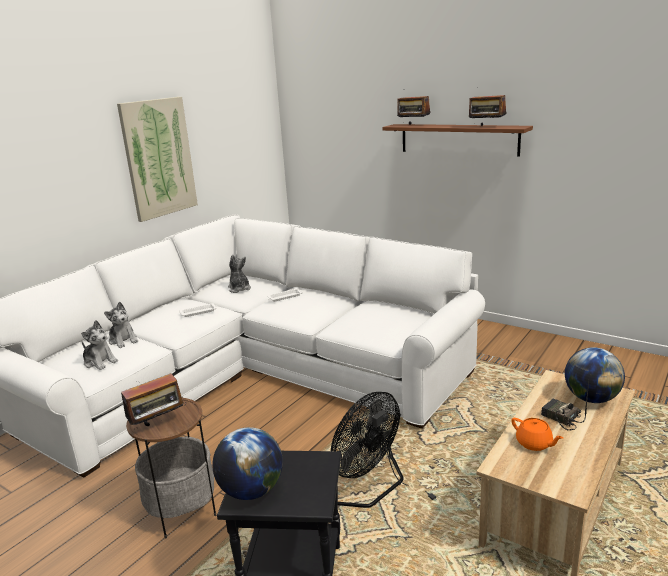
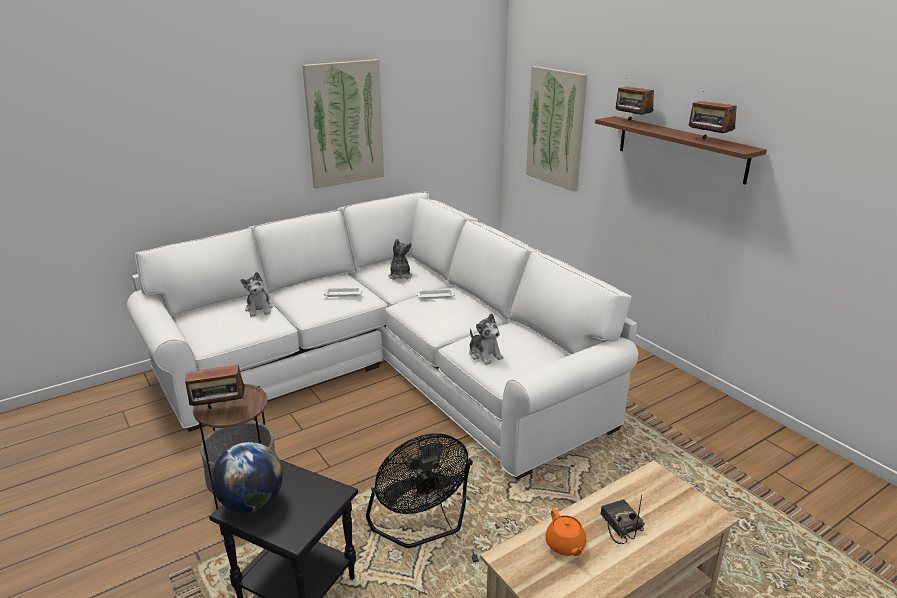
camera: 20 degrees right, 5 degrees up
plush toy [81,320,118,370] -> plush toy moved to [469,313,503,365]
globe [565,347,625,403] -> none
none -> picture [526,66,587,191]

